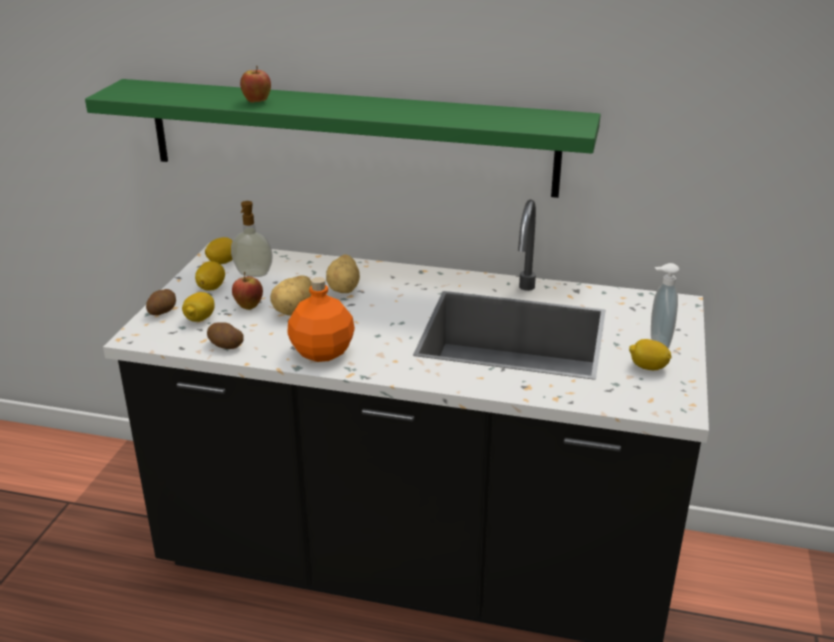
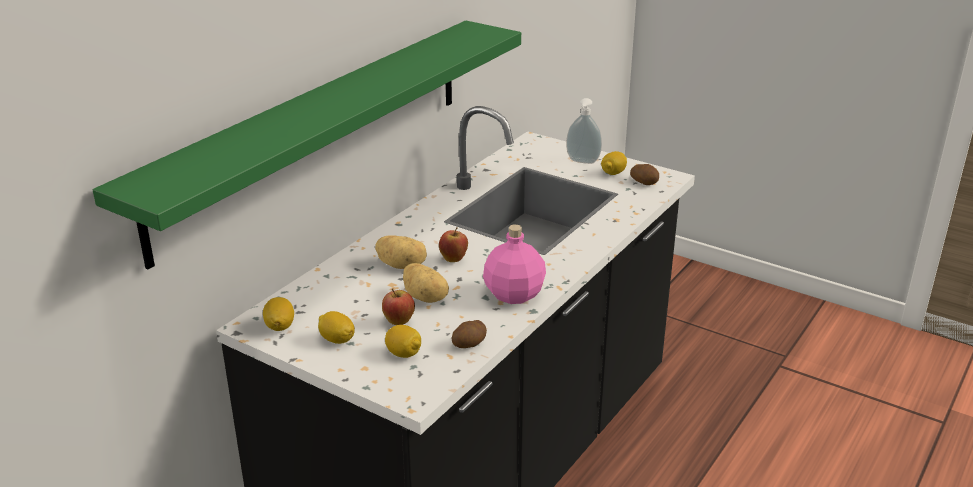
camera: 70 degrees left, 0 degrees up
potato [146,289,176,315] -> potato moved to [630,164,659,185]
soap dispenser [231,201,273,277] -> none
apple [240,66,271,103] -> apple moved to [439,228,468,262]
orange bottle [287,277,355,362] -> pink bottle [483,224,546,304]

